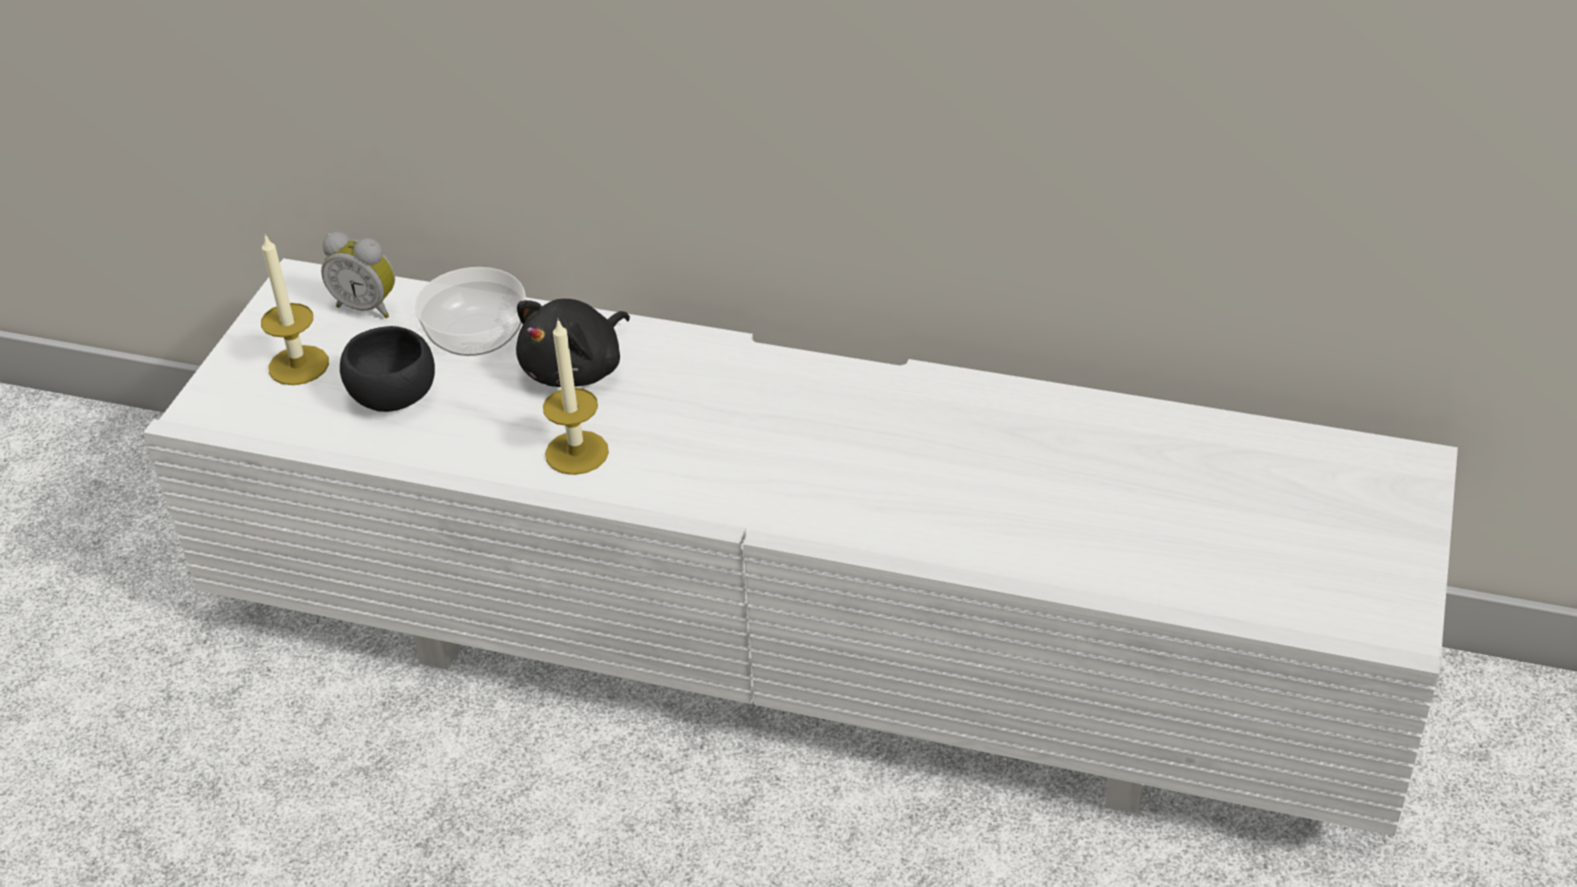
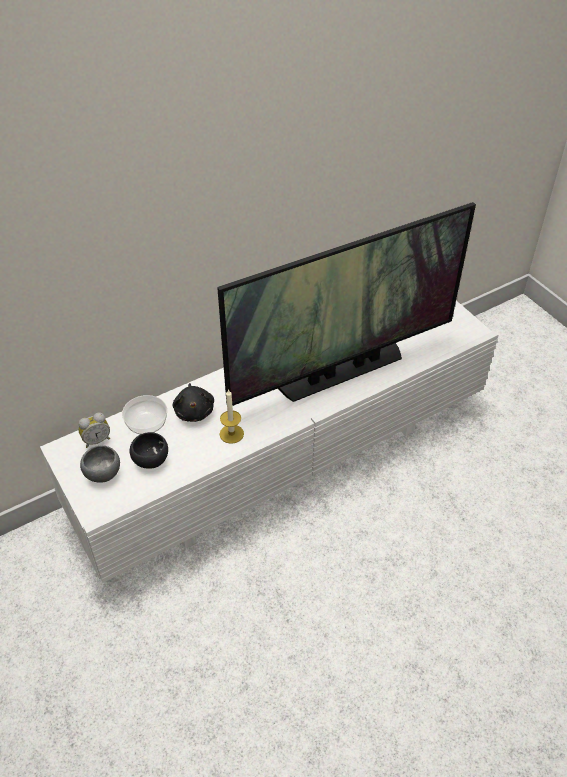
camera: 50 degrees left, 5 degrees up
candle [261,234,329,385] -> grey bowl [80,445,120,483]
none -> television [217,202,476,406]

